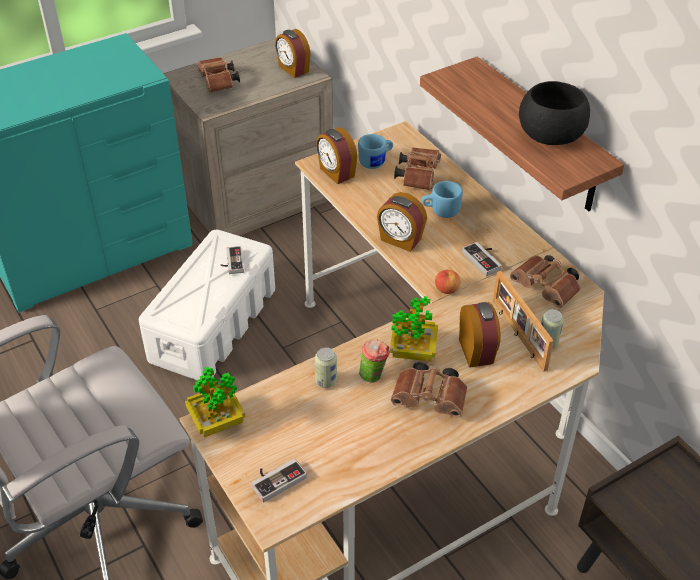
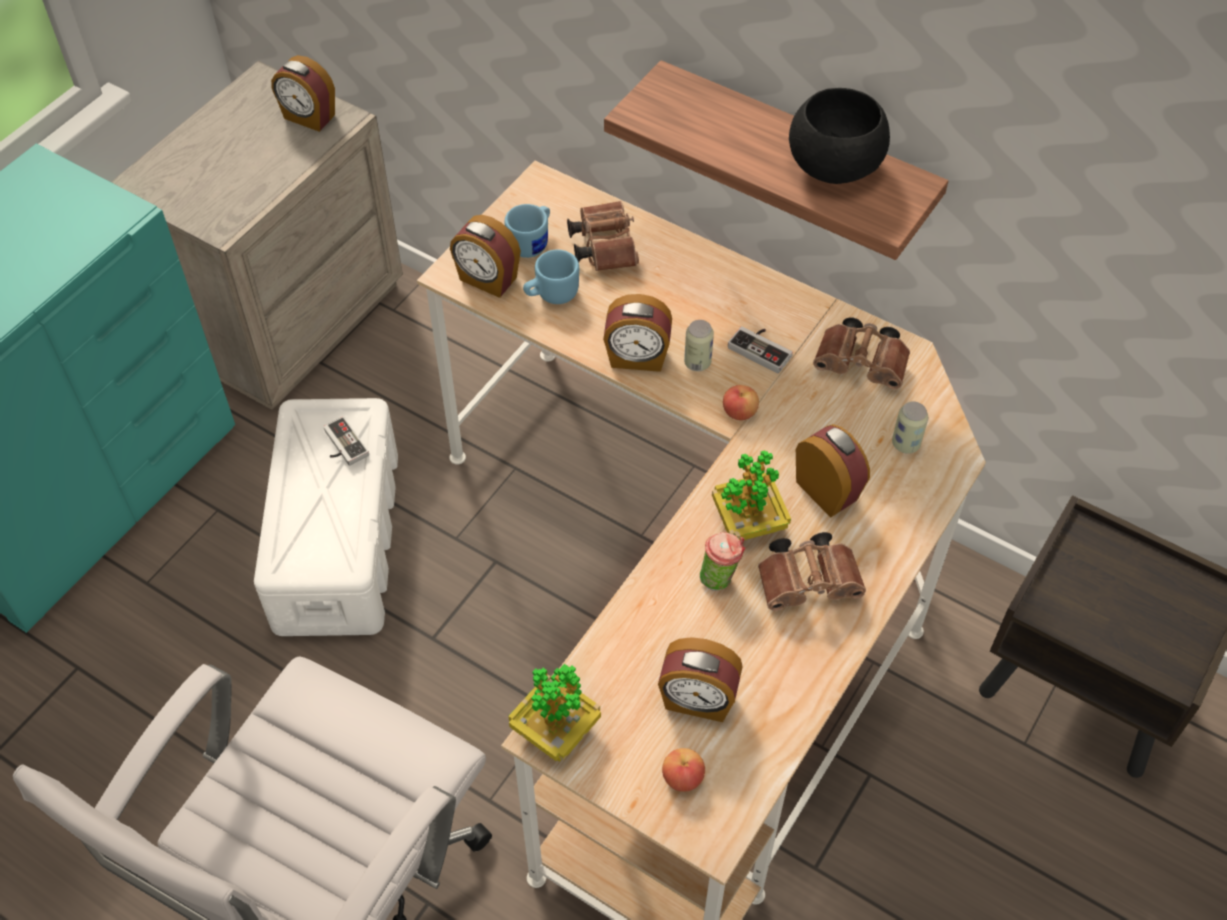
camera: 25 degrees left, 10 degrees up
brown binoculars [197,57,240,93] -> none
game controller [251,459,307,502] -> apple [662,748,705,792]
can [315,347,337,388] -> can moved to [684,320,714,371]
blue mug [422,181,463,218] -> blue mug moved to [523,250,579,304]
picture frame [493,271,554,372] -> none
none -> alarm clock [658,637,743,722]

